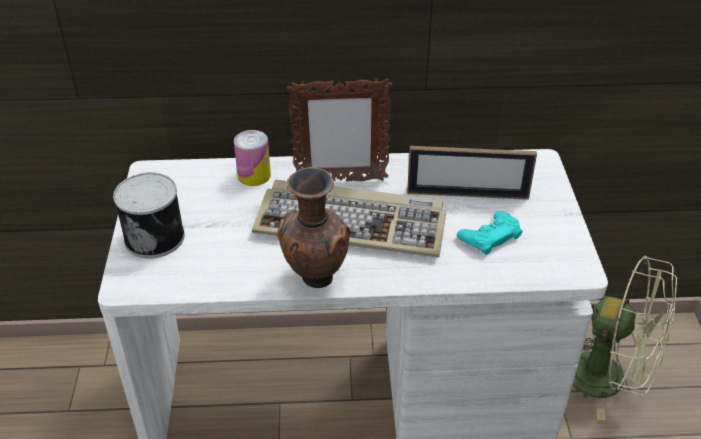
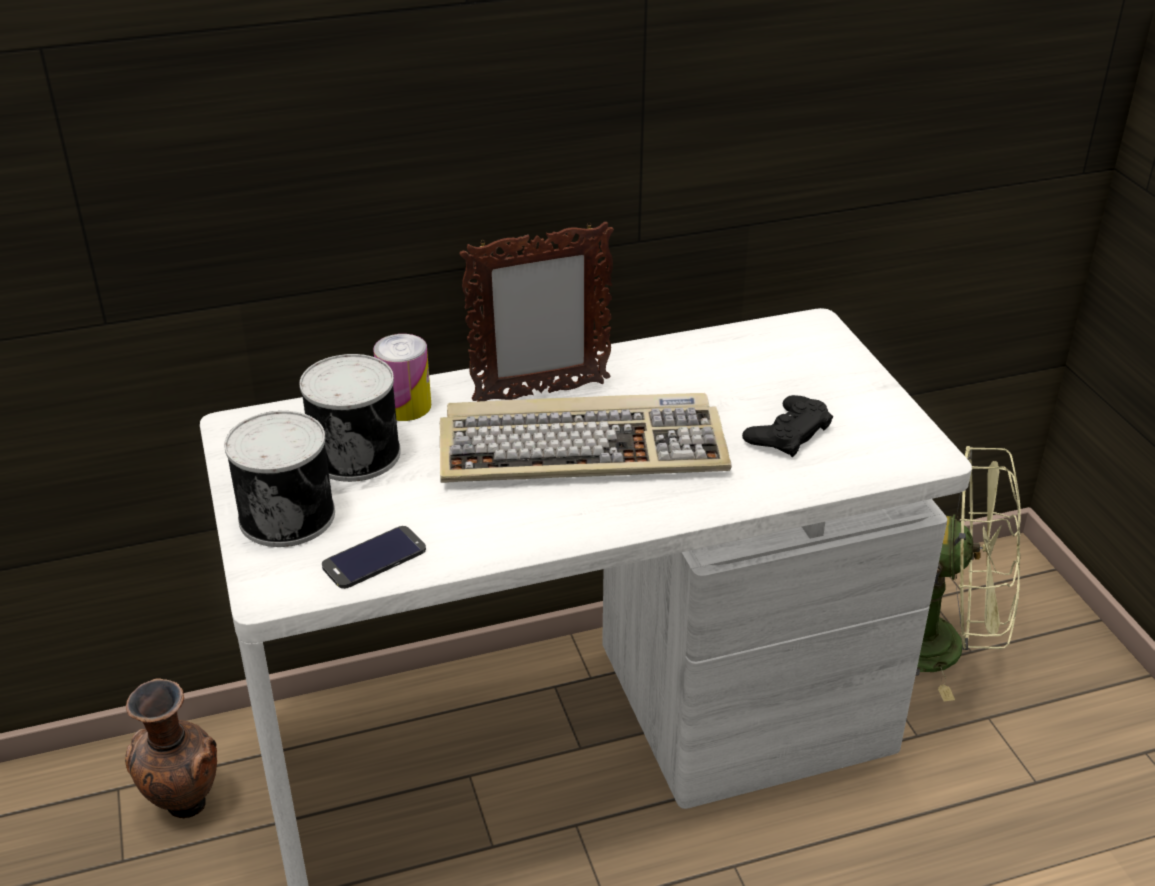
camera: 15 degrees left, 5 degrees down
brown vase [277,167,350,288] -> brown vase moved to [125,679,217,819]
picture frame [407,146,537,200] -> none
turquoise game controller [457,211,523,255] -> black game controller [742,395,833,457]
none -> can [299,354,401,482]
none -> phone [322,526,426,589]

